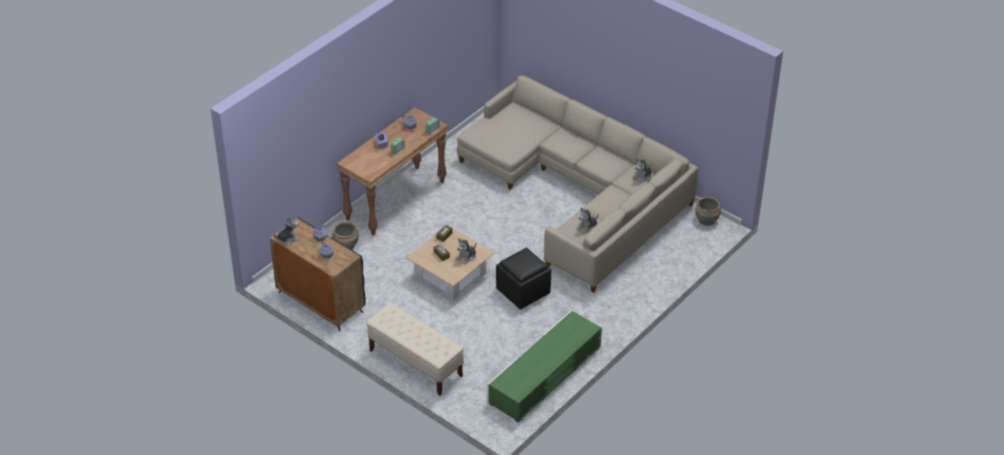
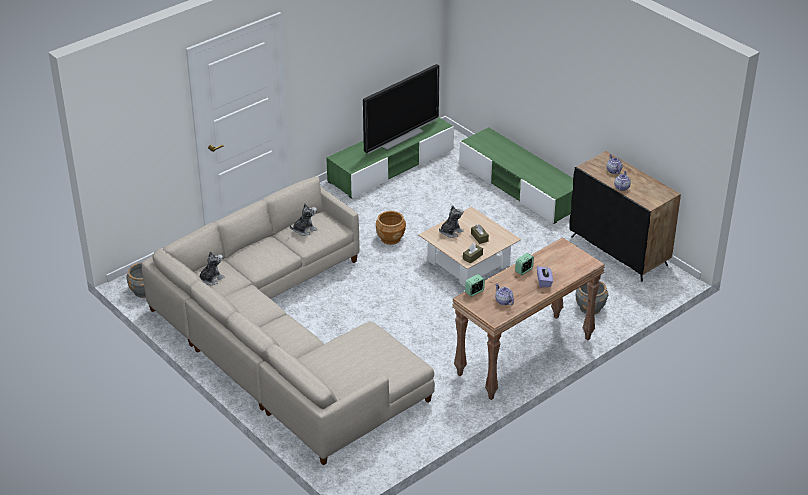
camera: 170 degrees left, 5 degrees down
plush toy [273,217,299,245] -> none
beige bench [366,303,464,396] -> green tv stand [459,127,573,224]
black ottoman [496,247,551,309] -> brown planter [376,211,406,245]
none -> television [363,64,440,154]

